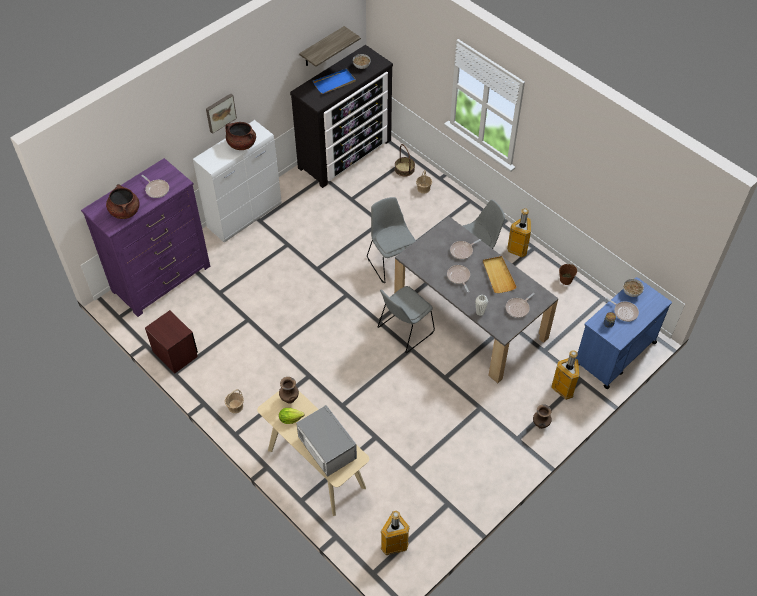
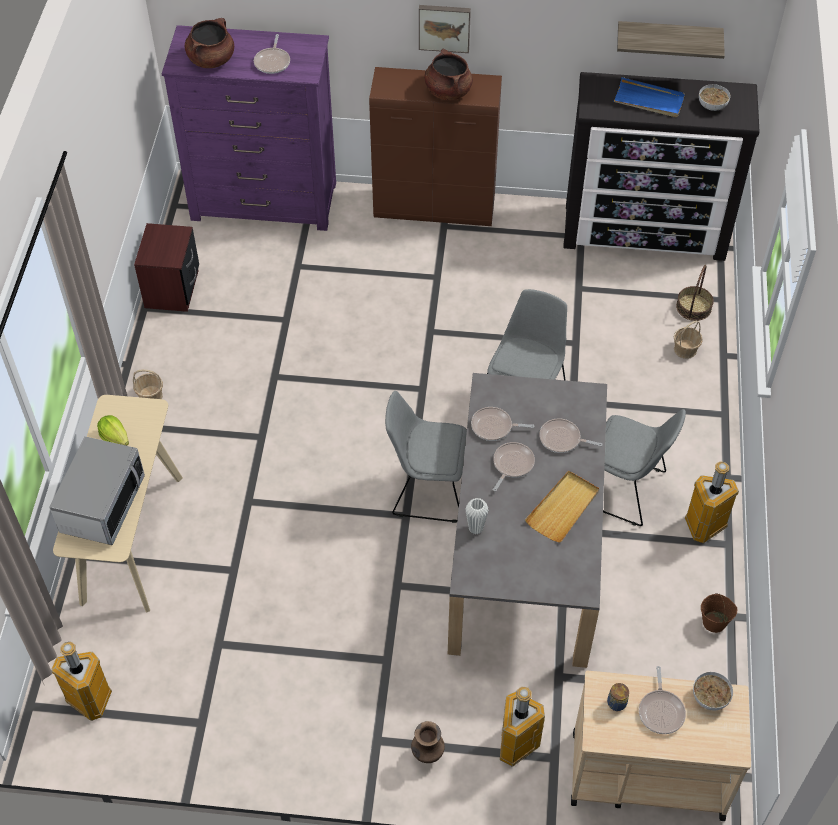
camera: 50 degrees right, 0 degrees up
white cabinet [193,120,282,242] -> brown cabinet [369,67,502,226]
brown vase [279,377,299,404] -> none
frying pan [506,293,535,318] -> frying pan moved to [471,407,535,441]
blue cart [576,277,672,389] -> beige cart [571,671,751,821]

